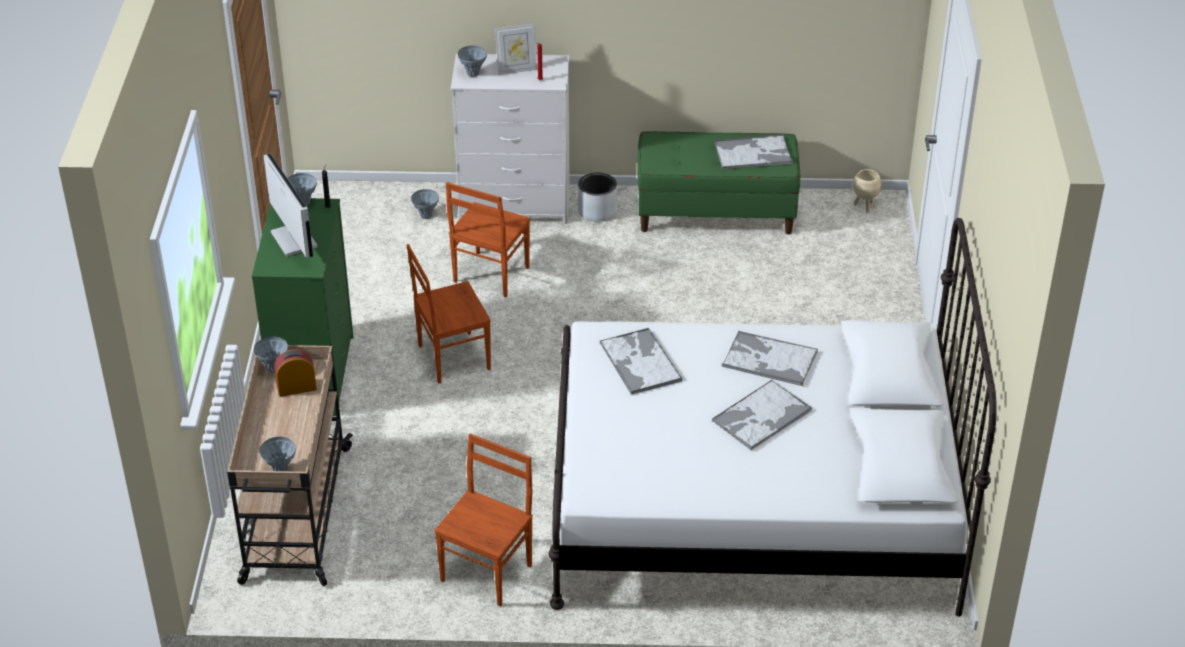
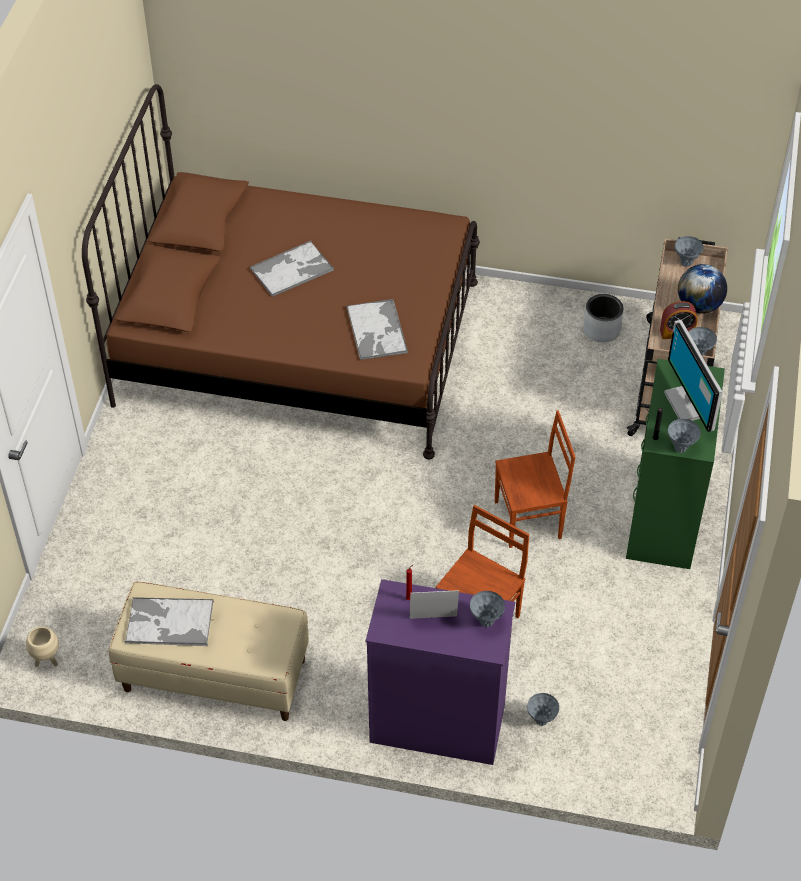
camera: 170 degrees left, 10 degrees up
brown chair [434,434,533,606] -> none
white dresser [451,54,570,224] -> purple dresser [366,579,515,765]
white bed [548,218,997,617] -> brown bed [82,84,480,460]
grey planter [578,173,617,222] -> grey planter moved to [583,294,623,343]
green bench [637,131,800,235] -> beige bench [109,581,309,721]
tray [722,331,818,386] -> none
none -> globe [678,264,727,313]

